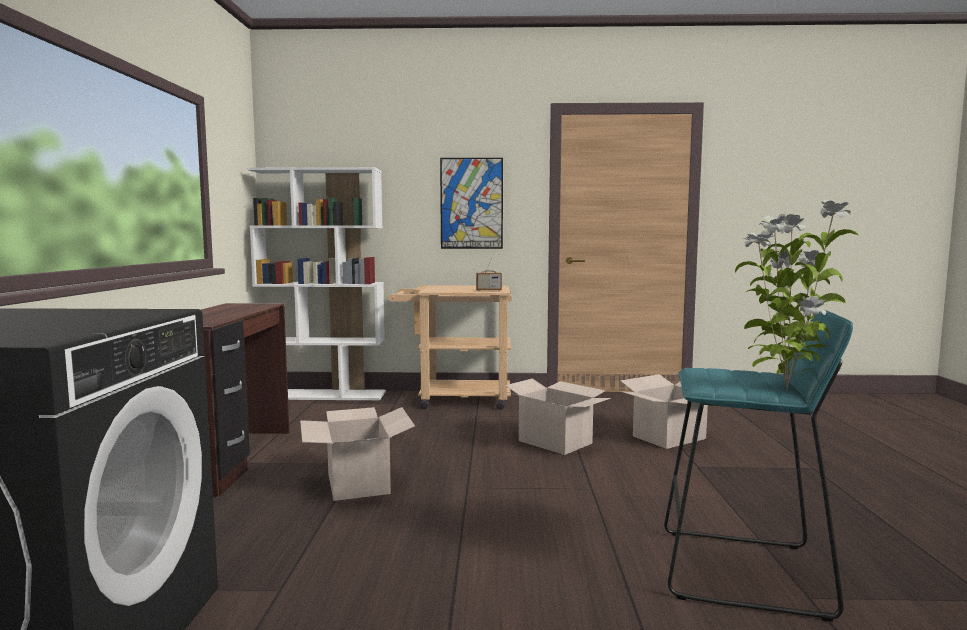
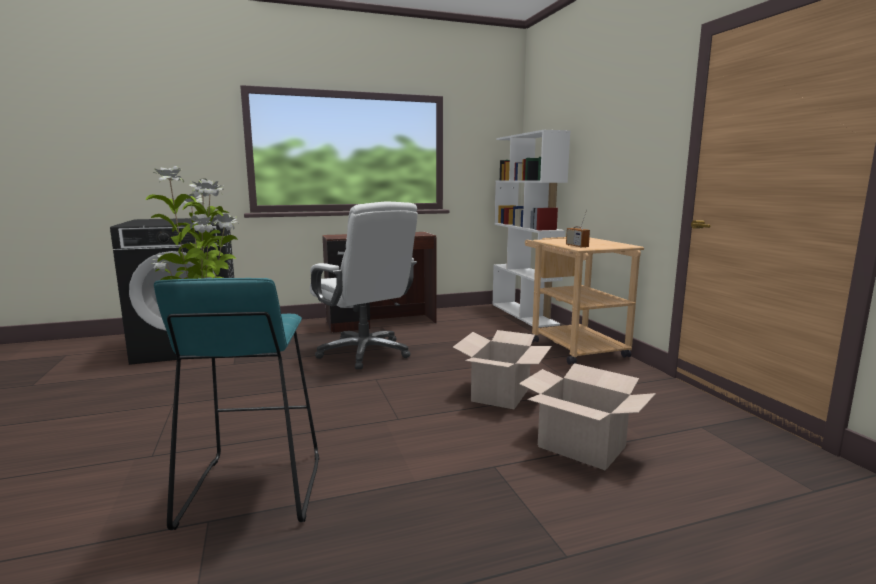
camera: 70 degrees right, 5 degrees up
cardboard box [300,407,415,501] -> white office chair [310,202,418,369]
picture [440,158,503,249] -> none

